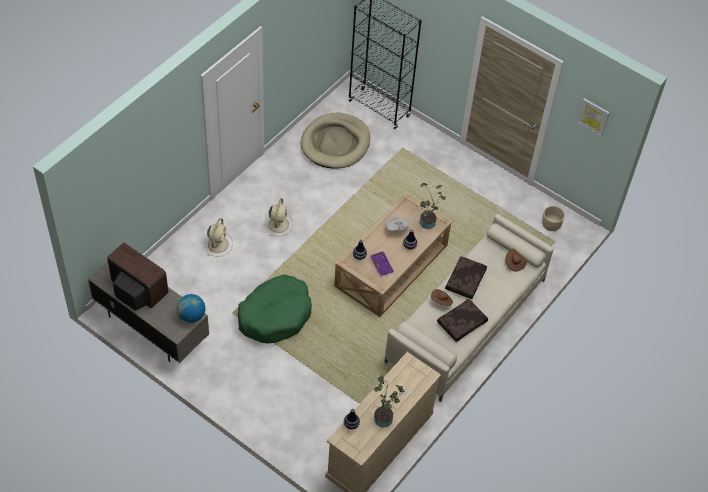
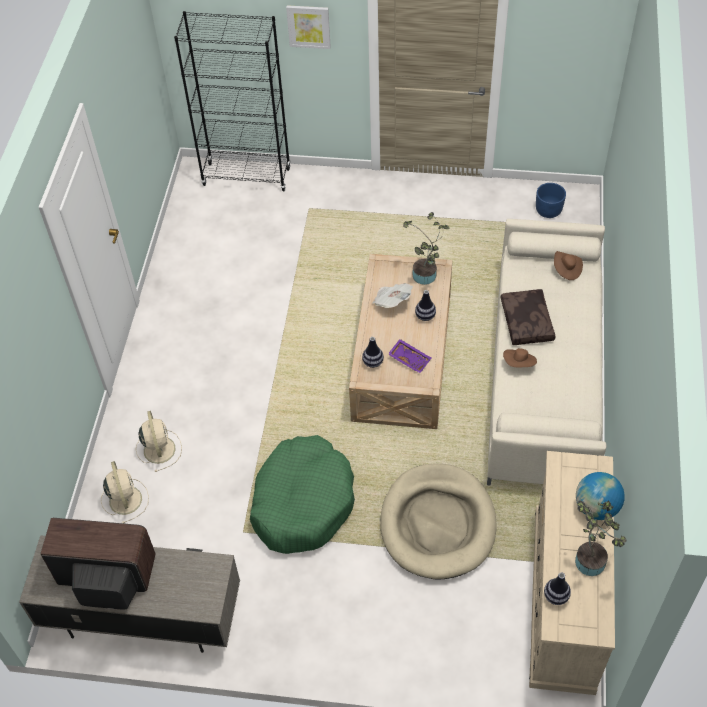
camera: 25 degrees left, 0 degrees up
globe [177,294,205,323] -> globe moved to [576,472,625,520]
beige fan [265,198,293,236] -> beige fan moved to [101,461,149,523]
beige dog bed [301,113,370,169] -> beige dog bed moved to [380,463,497,579]
brown pillow [437,299,488,342] -> none
beige planter [542,206,565,231] -> blue planter [536,183,566,218]
picture [576,98,610,137] -> picture moved to [286,5,331,49]

